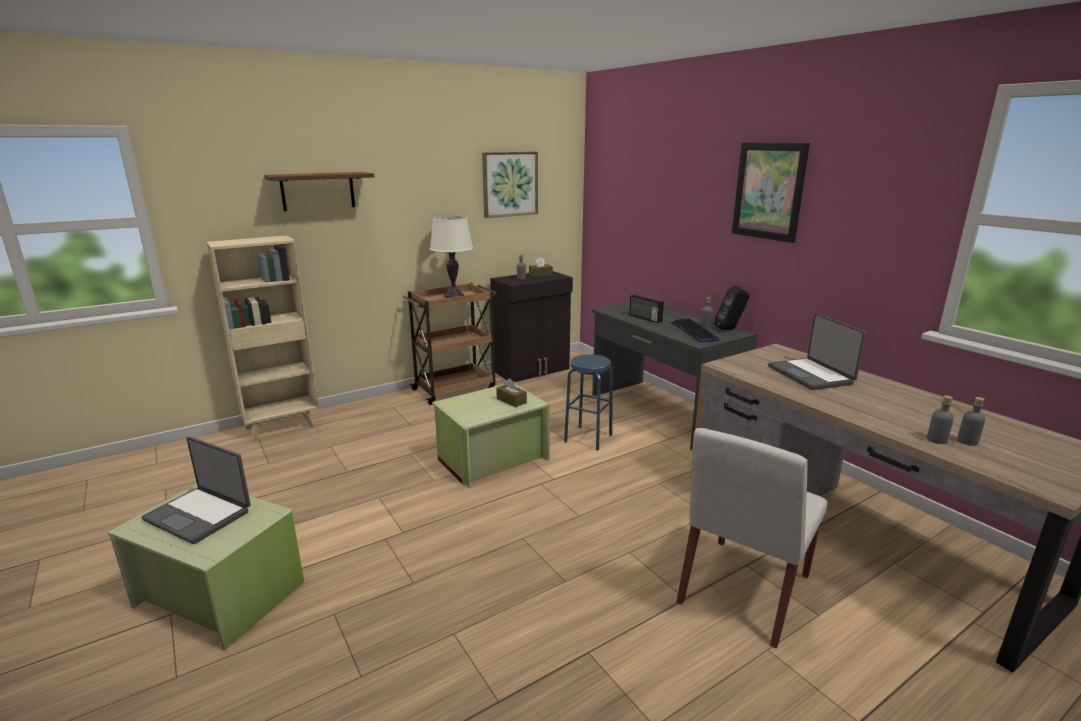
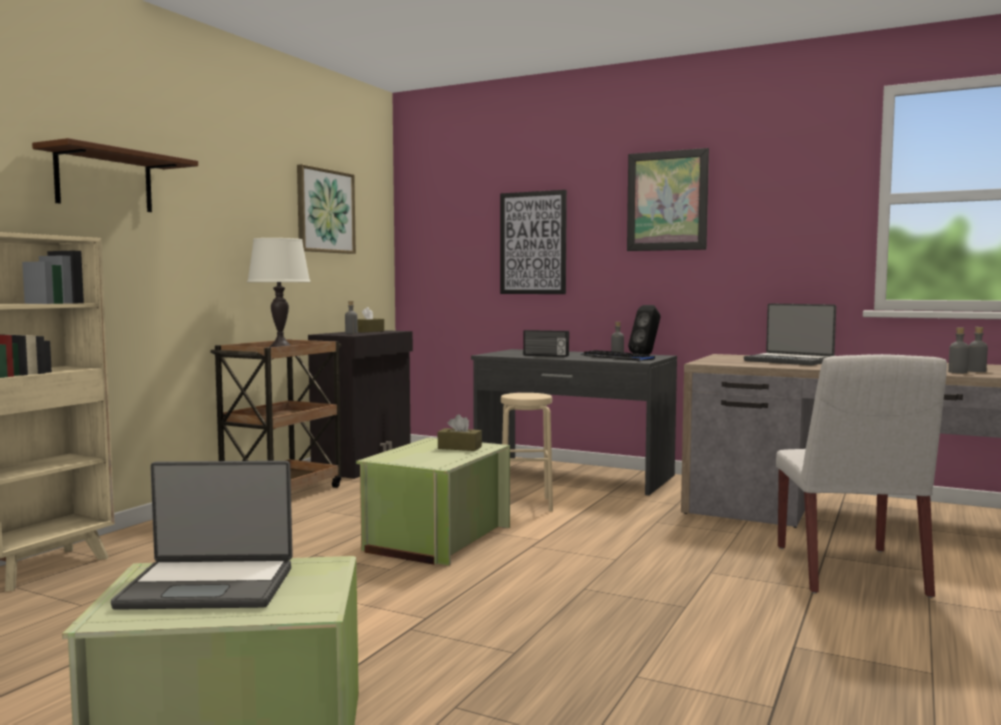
camera: 30 degrees left, 15 degrees down
blue stool [564,354,613,450] -> beige stool [501,393,553,512]
none -> picture [500,190,567,294]

